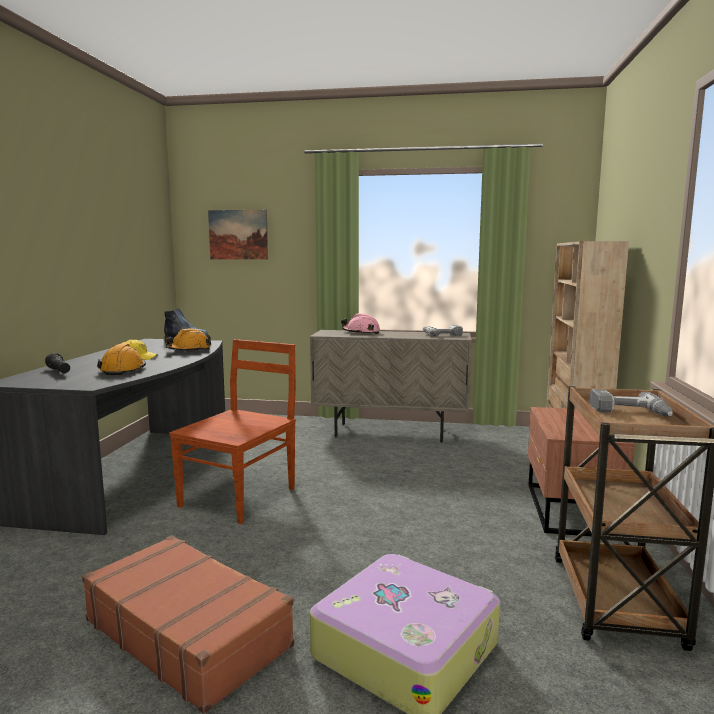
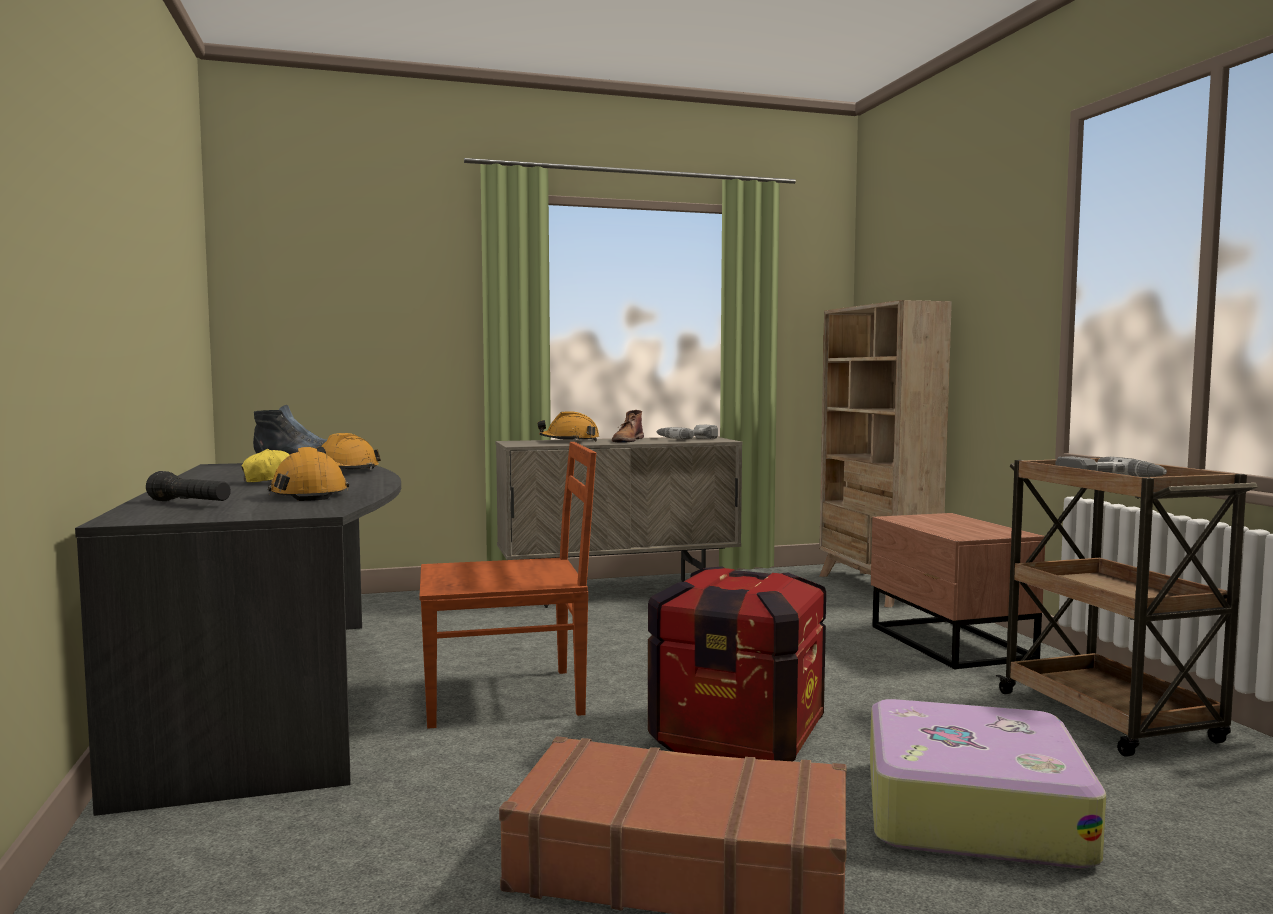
camera: 25 degrees left, 5 degrees down
brown chair [169,339,296,524] -> brown chair turned 75 degrees clockwise [419,442,597,729]
picture [208,210,268,260] -> none
pink hard hat [341,314,380,334] -> orange hard hat [537,411,599,441]
none -> brown boot [612,410,644,443]
none -> crate [648,567,826,761]

